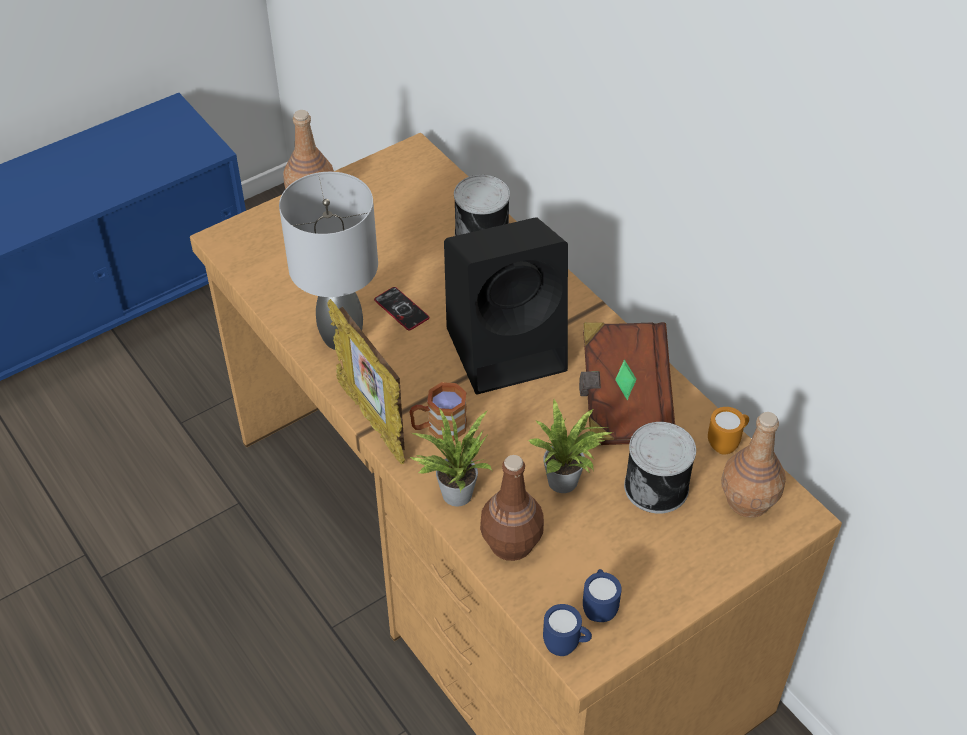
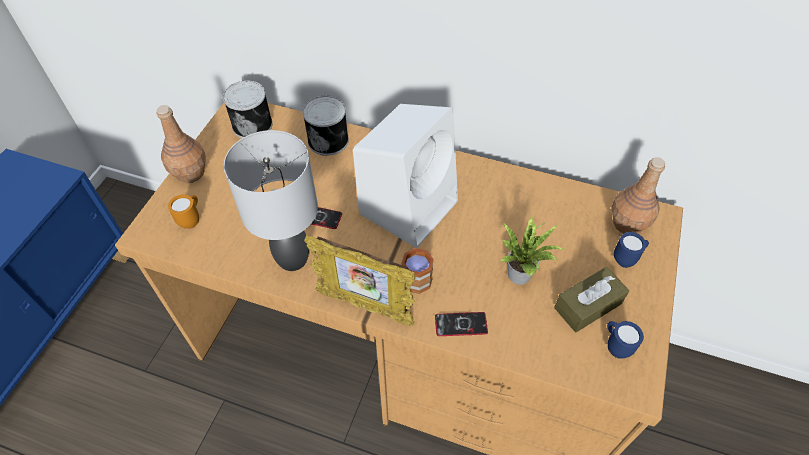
camera: 35 degrees left, 5 degrees up
potted plant [410,408,493,507] -> phone [435,312,488,336]
black speaker [444,217,568,394] -> white speaker [353,104,458,248]
brown bottle [480,455,544,561] -> none
blue mug [543,604,592,656] -> blue mug moved to [614,232,649,268]
brown book [579,322,675,445] -> none
can [624,422,696,514] -> can moved to [223,80,273,138]
orange mug [708,407,749,455] -> orange mug moved to [168,194,199,229]
none -> brown tissue box [554,267,629,332]

